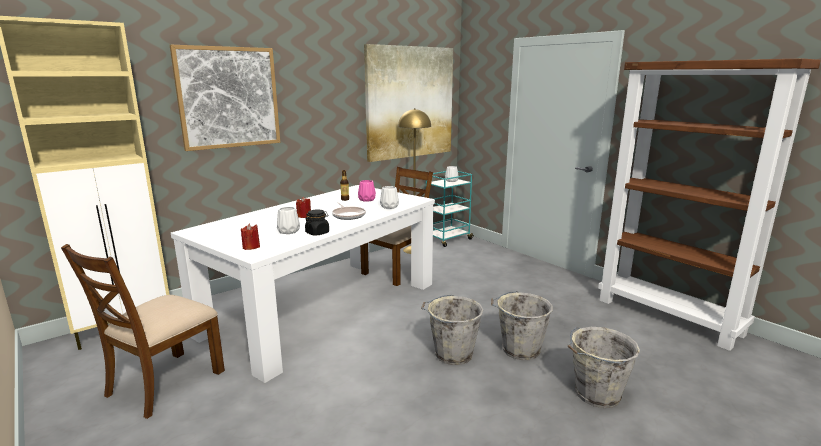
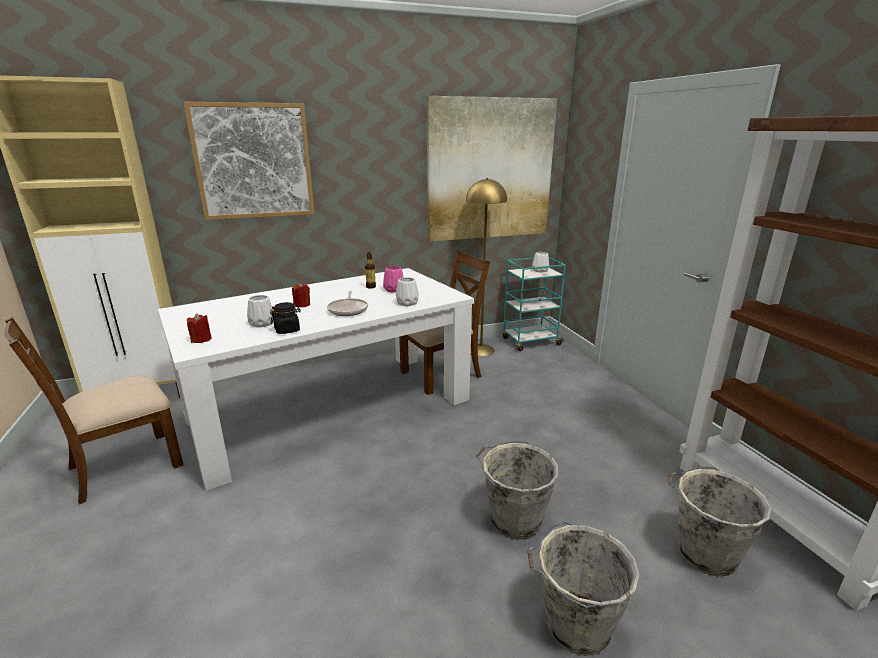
camera: 20 degrees right, 5 degrees up
grey bucket [421,294,483,365] -> grey bucket moved to [668,467,771,577]

